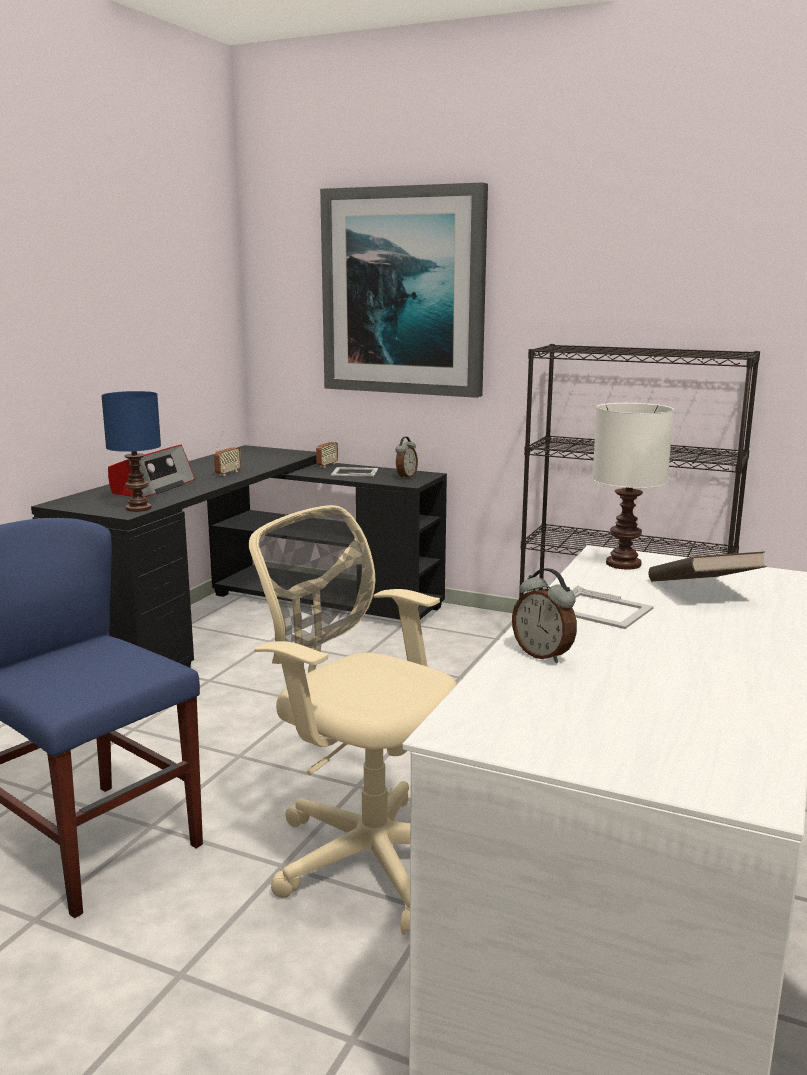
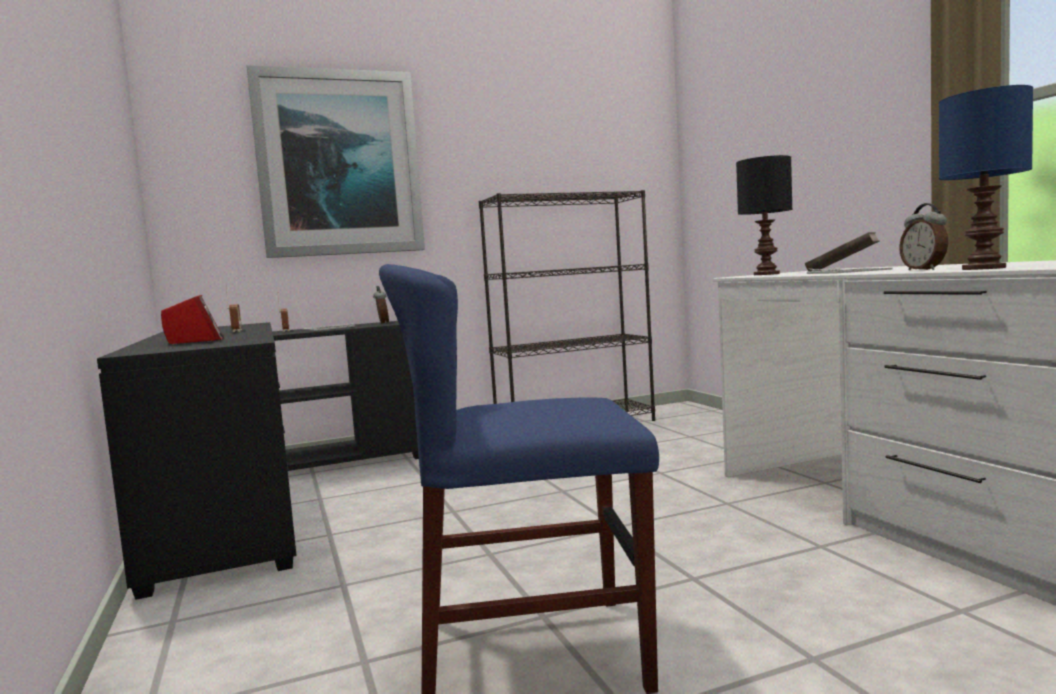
camera: 45 degrees left, 10 degrees down
blue table lamp [101,391,161,512] -> blue table lamp moved to [939,85,1033,270]
beige office chair [249,505,457,935] -> none
alarm clock [512,568,577,663] -> alarm clock turned 75 degrees clockwise [899,203,948,270]
white table lamp [592,403,674,569] -> black table lamp [736,155,792,275]

